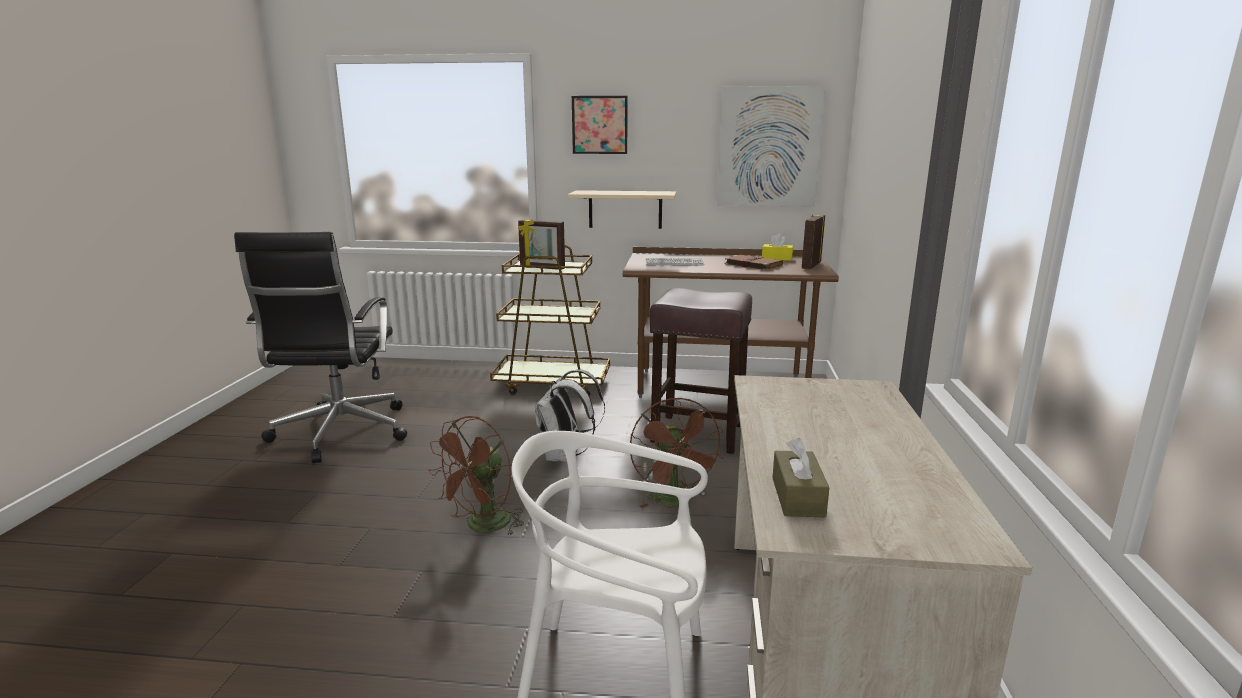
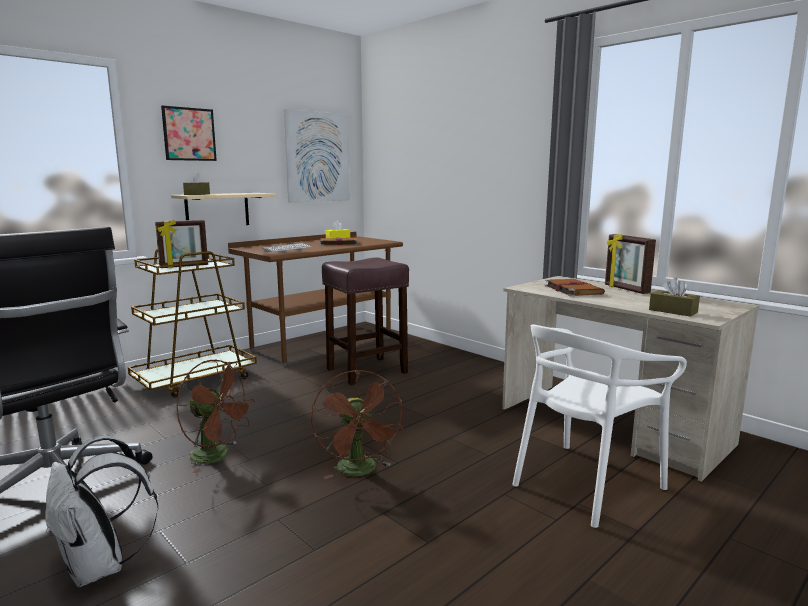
camera: 50 degrees left, 5 degrees down
white backpack [535,369,605,462] -> white backpack moved to [45,435,158,587]
brown fan [630,397,723,508] -> brown fan moved to [176,360,255,473]
picture frame [802,214,825,270] -> picture frame moved to [605,234,656,294]
none -> brown tissue box [183,171,210,195]
none -> brown book [545,279,605,297]

